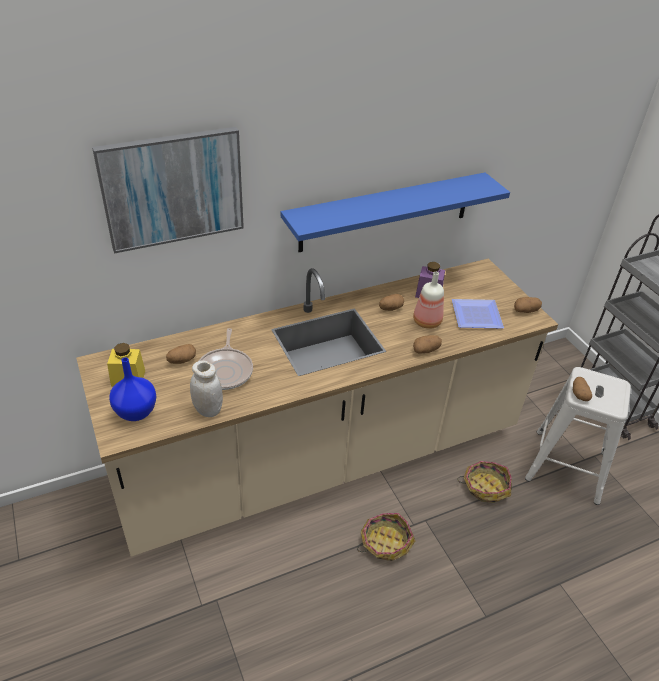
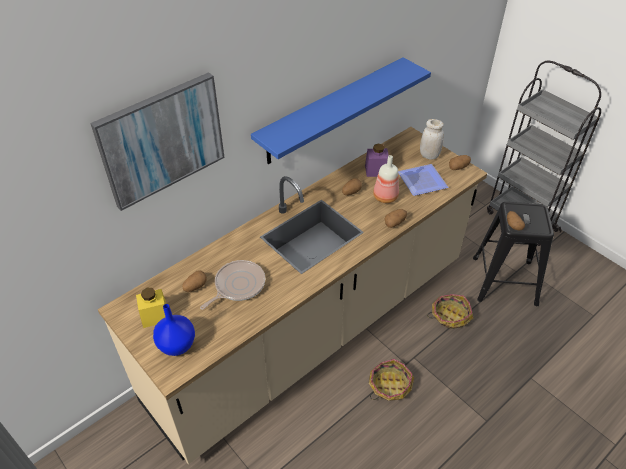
camera: 15 degrees left, 5 degrees up
white jar [190,361,223,417] -> white jar moved to [420,119,444,160]
frying pan [199,328,253,390] -> frying pan turned 120 degrees counterclockwise [200,260,265,310]
white stool [525,367,631,505] -> black stool [473,202,554,306]

